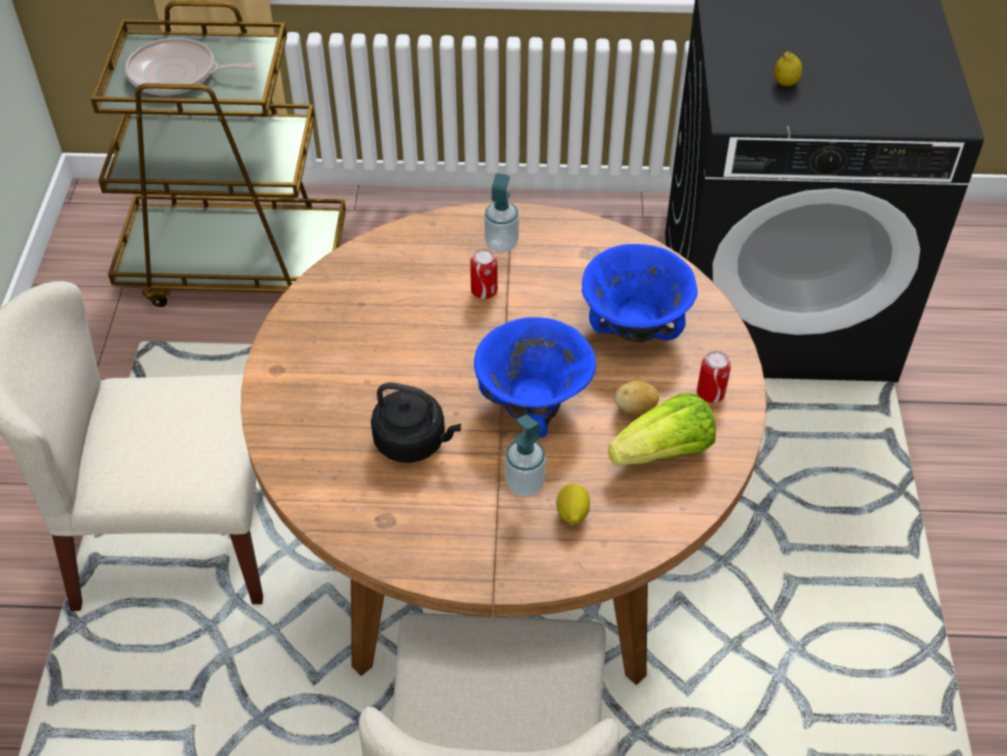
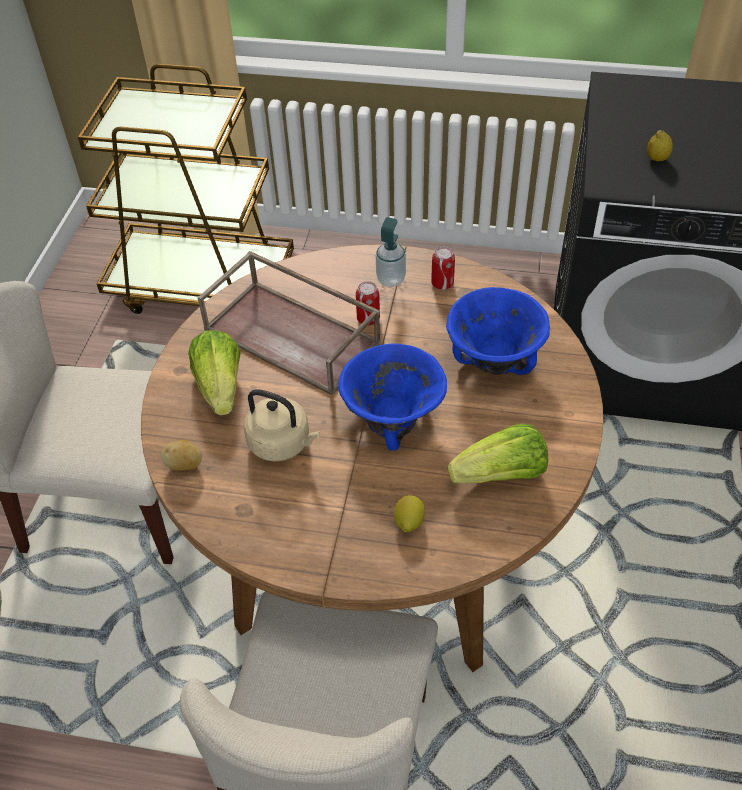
camera: 10 degrees right, 0 degrees up
frying pan [125,38,256,95] -> none
black kettle [371,383,461,463] -> beige kettle [244,389,320,461]
soap dispenser [505,414,546,497] -> none
potato [614,380,659,414] -> potato moved to [161,440,202,471]
can [697,351,731,403] -> can moved to [431,247,455,290]
none -> lettuce [188,330,241,415]
none -> brown tray [198,251,381,396]

